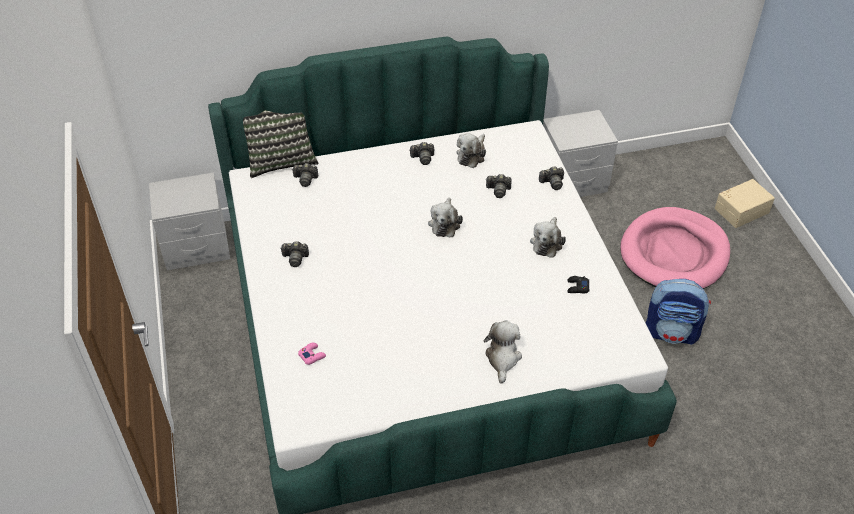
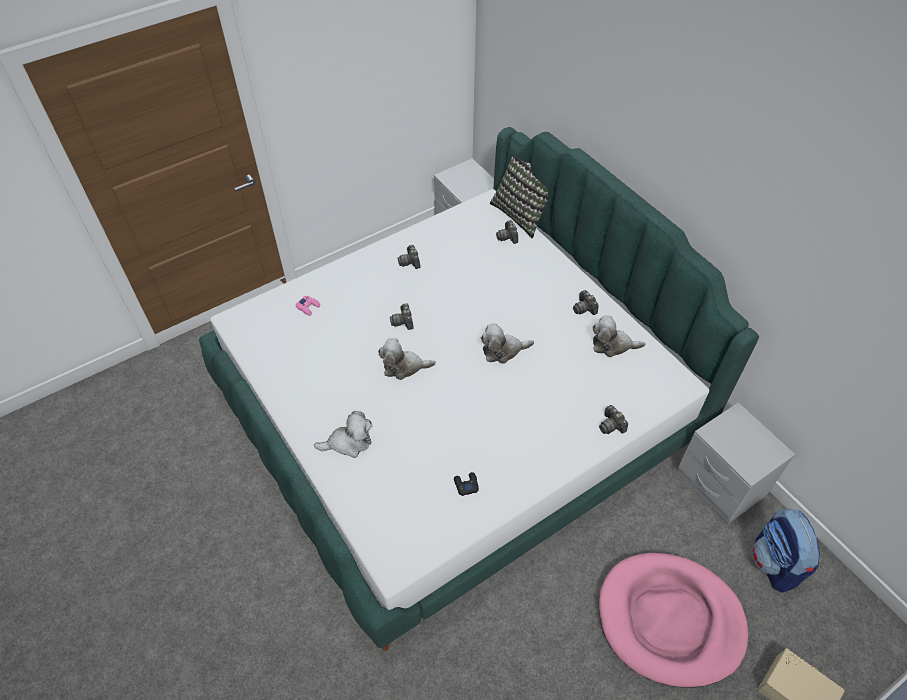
camera: 70 degrees right, 5 degrees up
camera [486,174,512,198] -> camera moved to [390,303,414,330]
plush toy [530,217,566,258] -> plush toy moved to [378,338,436,380]
backpack [645,279,711,345] -> backpack moved to [752,509,819,593]

